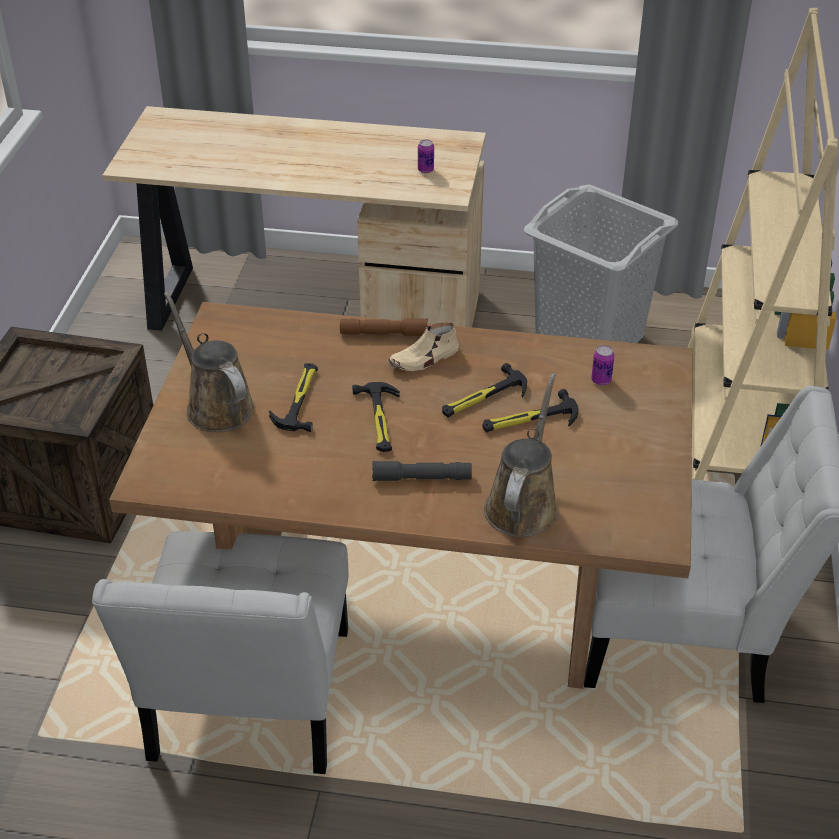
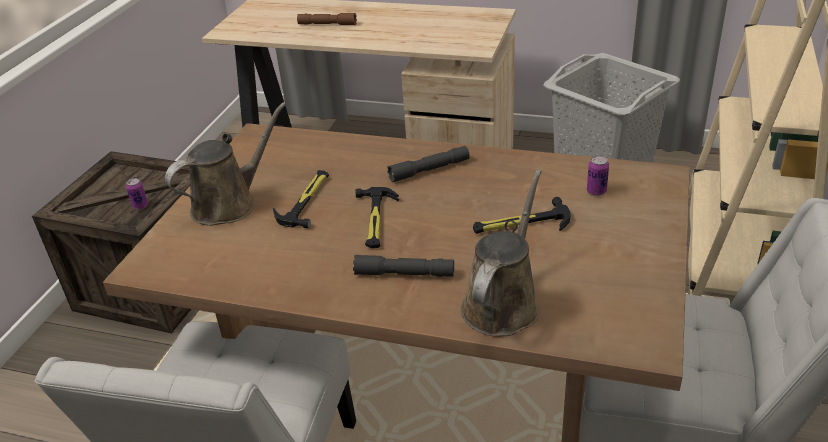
camera: 10 degrees right, 5 degrees down
brown watering can [164,291,254,432] -> brown watering can turned 75 degrees clockwise [165,102,286,226]
brown flashlight [340,318,428,336] -> brown flashlight moved to [297,13,357,25]
beige shoe [388,323,459,371] -> grey flashlight [387,146,470,182]
can [418,139,434,173] -> can moved to [126,178,148,210]
hammer [442,363,527,418] -> none

